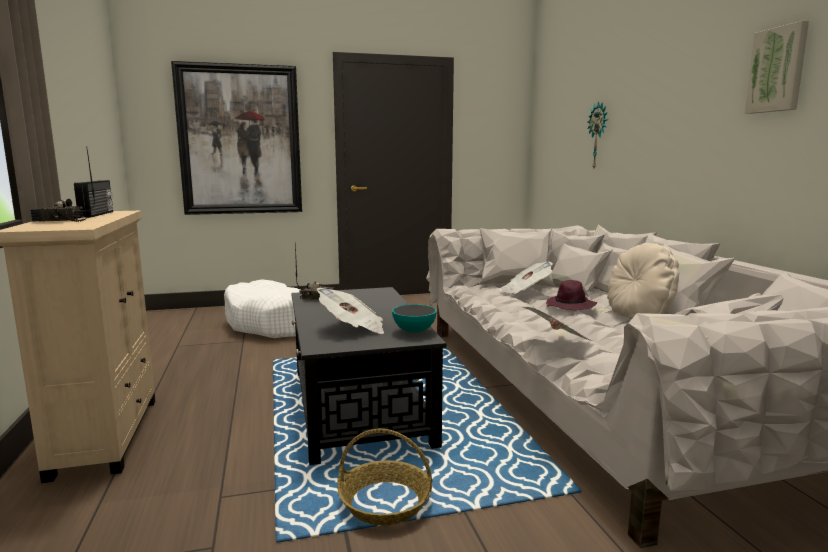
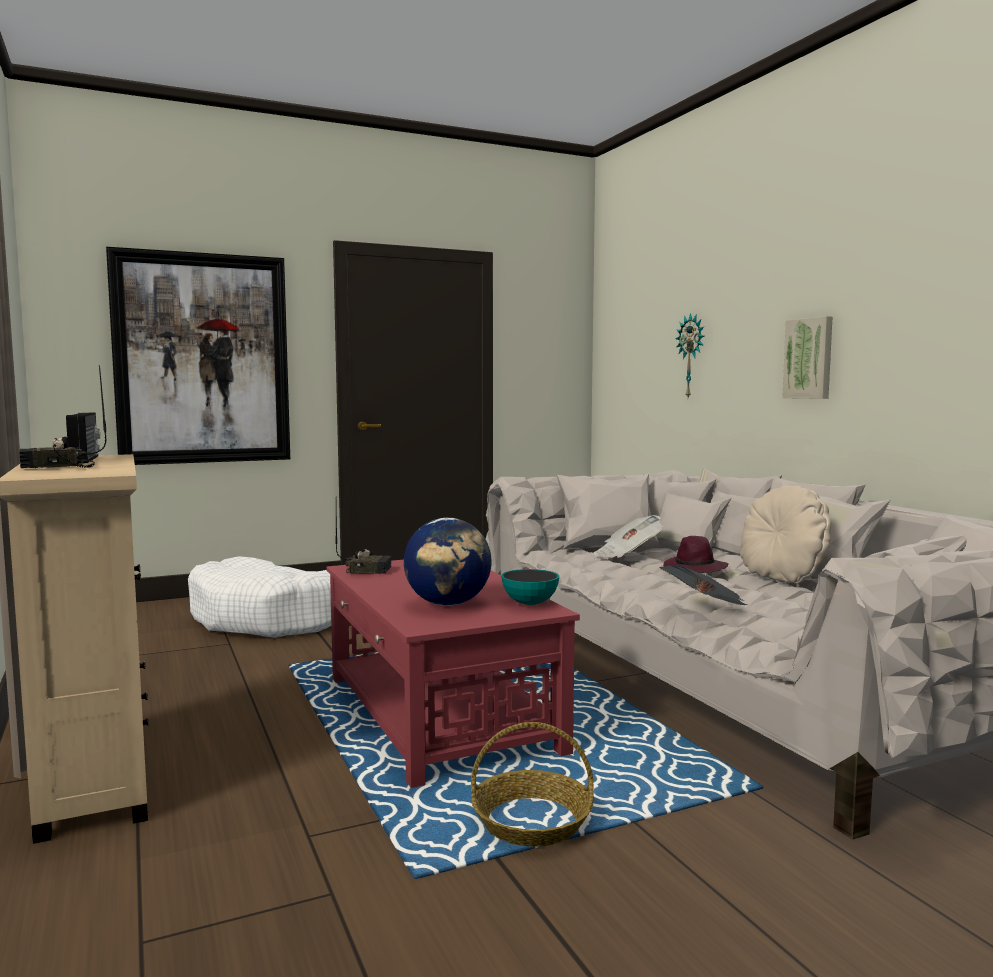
camera: 10 degrees left, 5 degrees down
black coffee table [291,287,447,465] -> red coffee table [326,560,580,788]
newspaper [317,288,384,334] -> globe [404,518,492,606]
picture [744,21,809,114] -> picture moved to [782,316,832,399]

